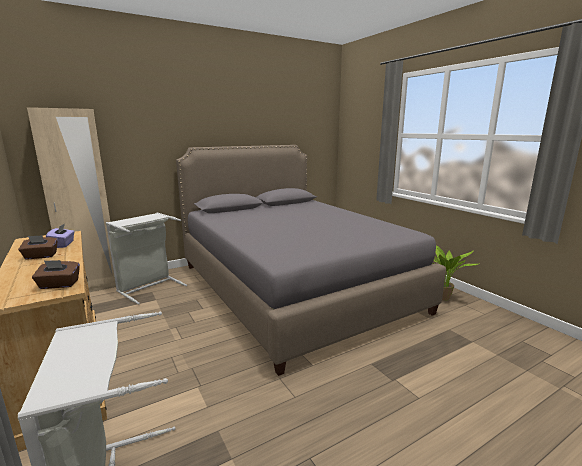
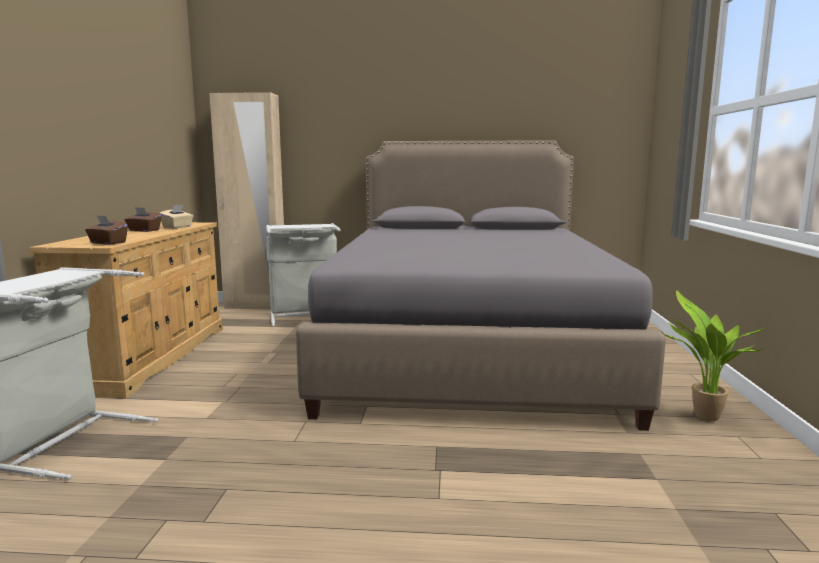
camera: 35 degrees right, 5 degrees down
purple tissue box [46,224,75,248] -> beige tissue box [159,205,193,228]

